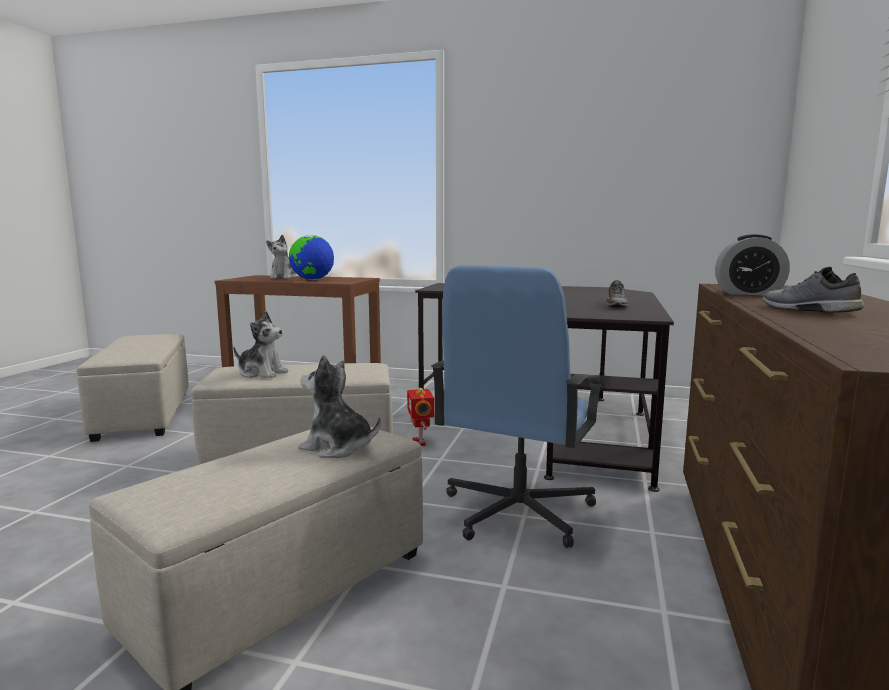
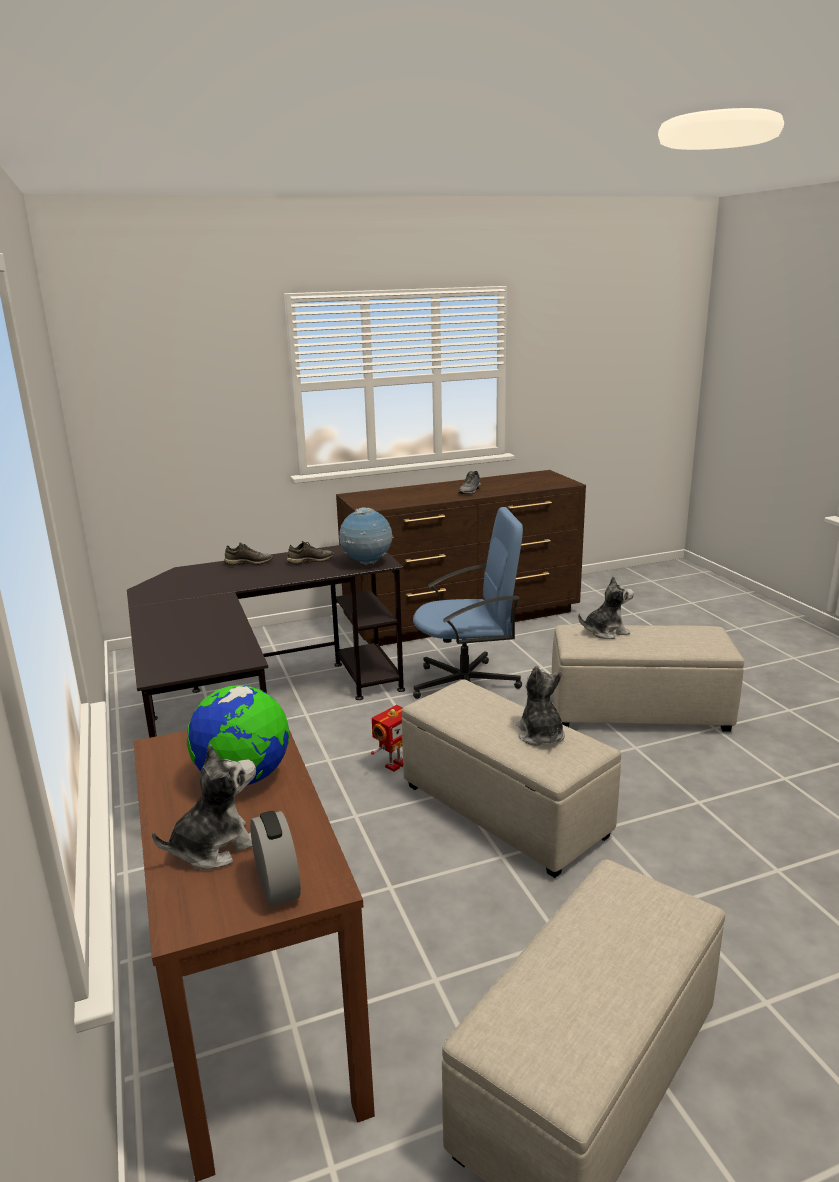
camera: 125 degrees left, 10 degrees up
plush toy [298,355,381,458] -> plush toy turned 90 degrees counterclockwise [578,576,634,639]
alarm clock [715,234,790,295] -> alarm clock moved to [250,811,301,906]
none -> grey shoe [224,542,273,565]
none -> globe [339,507,394,565]

